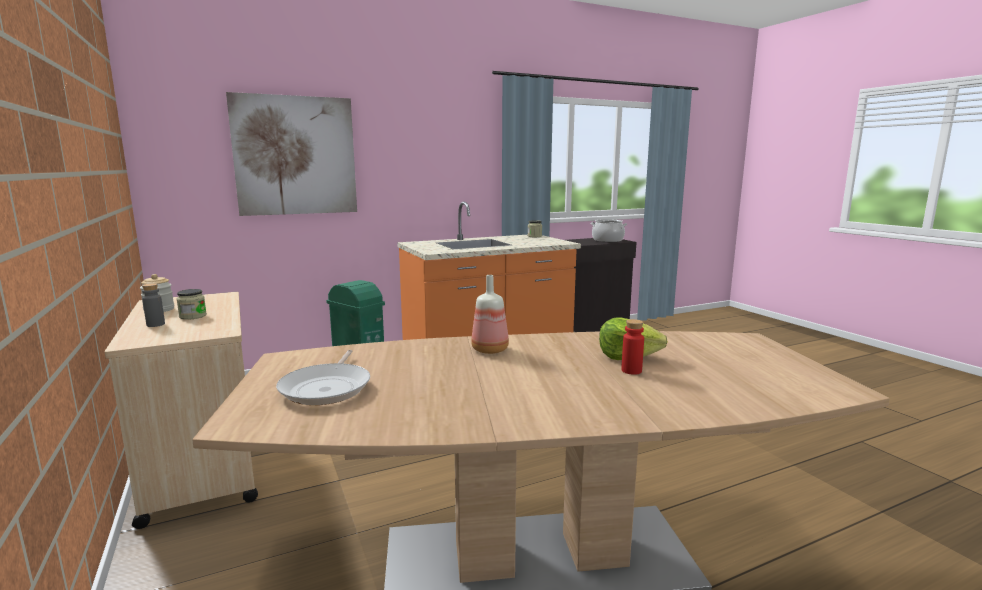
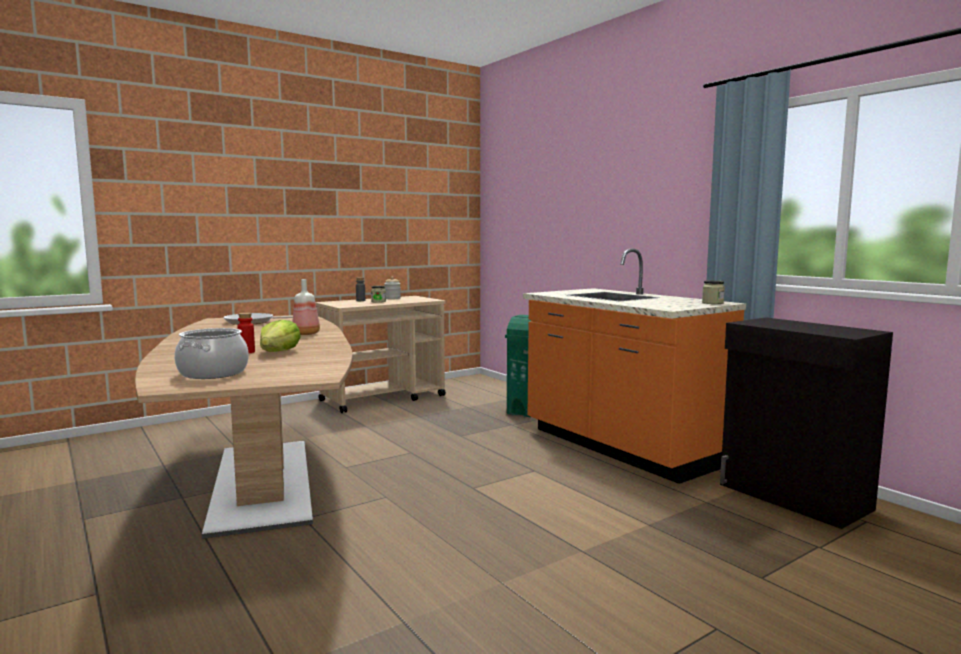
camera: 80 degrees right, 5 degrees down
picture [226,92,357,216] -> none
cooking pot [591,219,627,242] -> cooking pot moved to [174,328,249,379]

